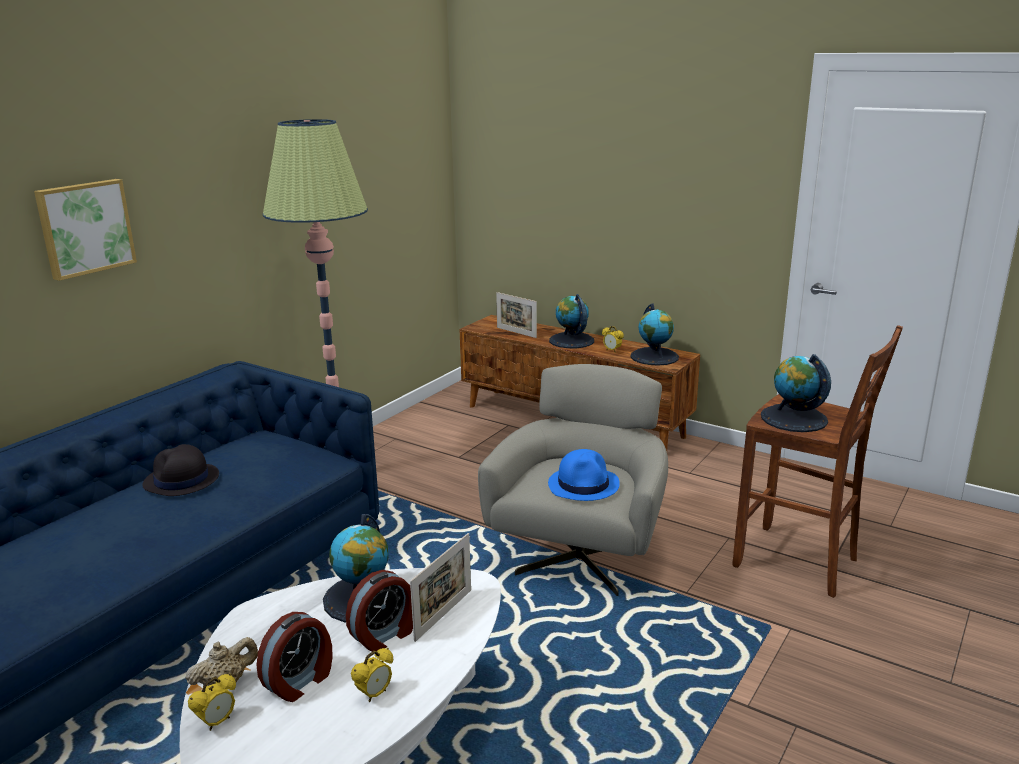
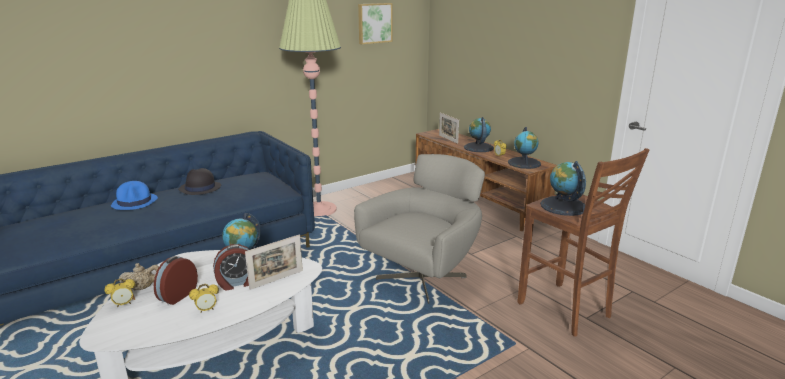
camera: 20 degrees right, 0 degrees up
picture [34,179,137,281] -> picture moved to [358,3,392,44]
alarm clock [256,612,332,702] -> alarm clock turned 150 degrees clockwise [154,256,198,305]
blue hat [548,449,620,501] -> blue hat moved to [111,181,158,210]

